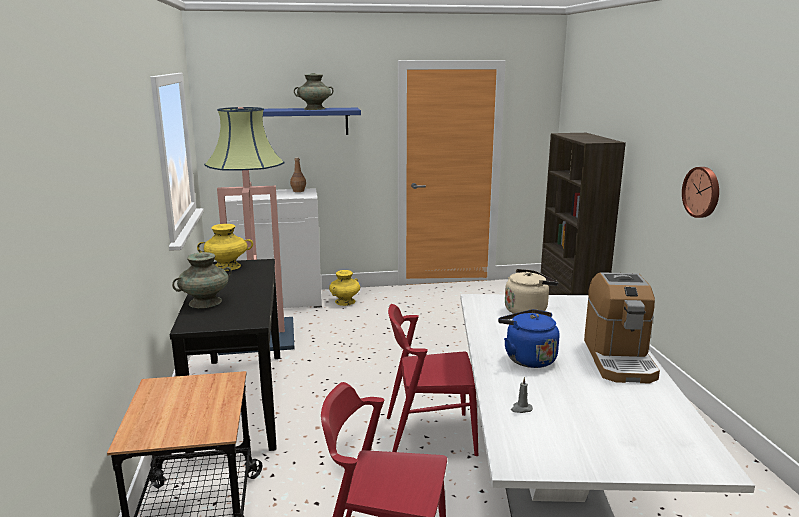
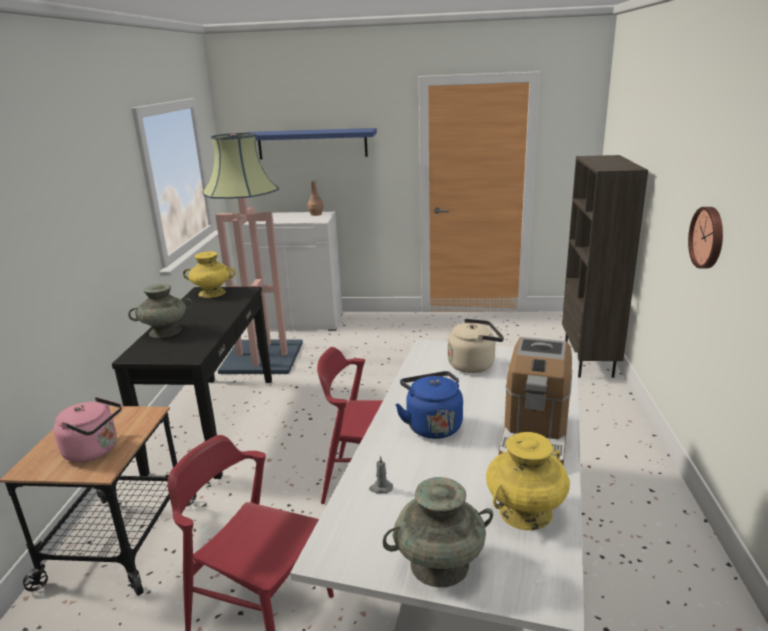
camera: 15 degrees right, 5 degrees up
turquoise vase [294,73,333,110] -> turquoise vase moved to [383,477,493,587]
yellow vase [329,270,360,306] -> yellow vase moved to [486,432,570,530]
none -> pink kettle [54,397,122,462]

